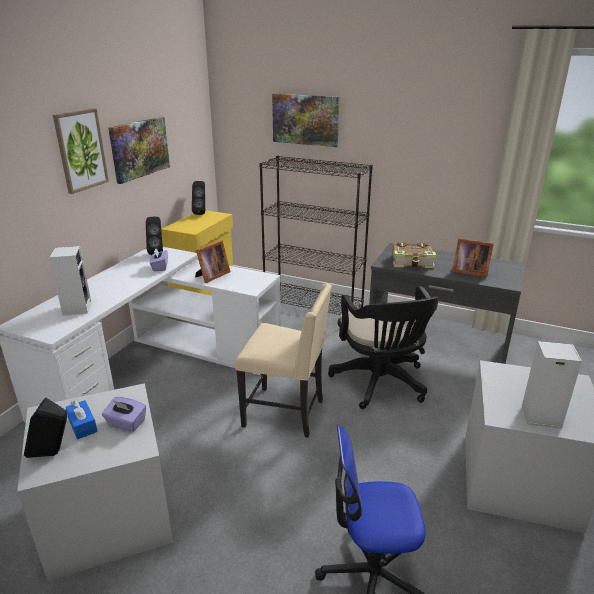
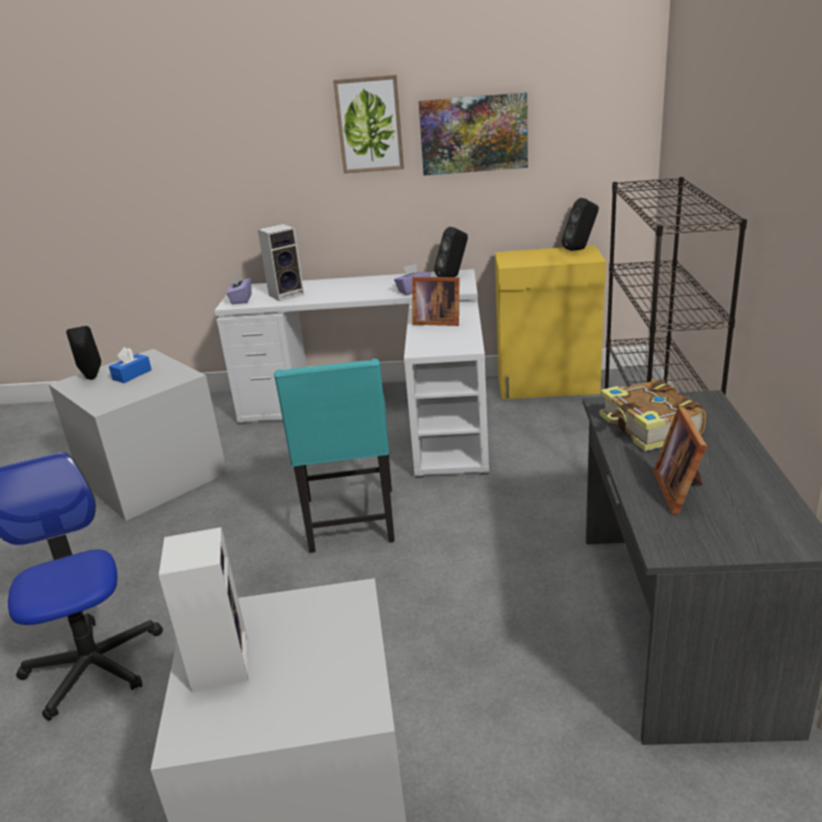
camera: 70 degrees right, 0 degrees up
purple tissue box [102,397,146,432] -> purple tissue box moved to [227,274,252,304]
beige chair [235,284,332,438] -> turquoise chair [274,359,395,553]
picture [272,94,340,147] -> none
black office chair [328,286,439,409] -> none

